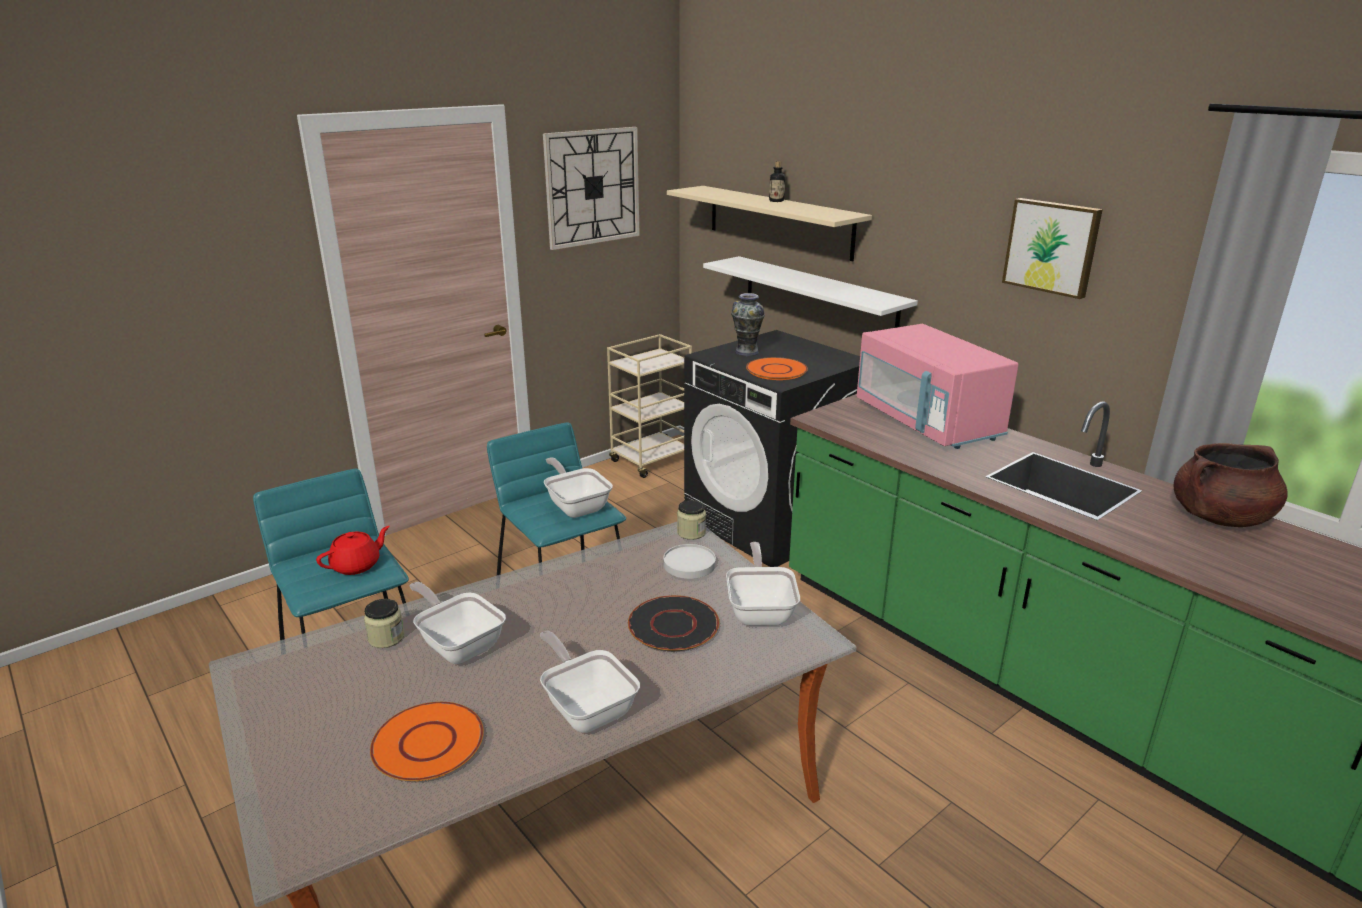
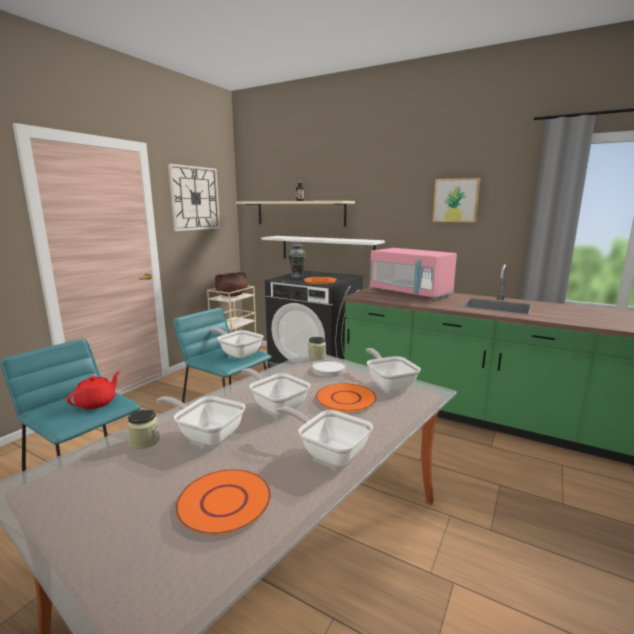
camera: 20 degrees left, 10 degrees down
black plate [628,595,719,651] -> orange plate [316,383,377,412]
brown cooking pot [1173,443,1288,527] -> brown cooking pot moved to [215,272,248,296]
none -> frying pan [242,368,310,415]

